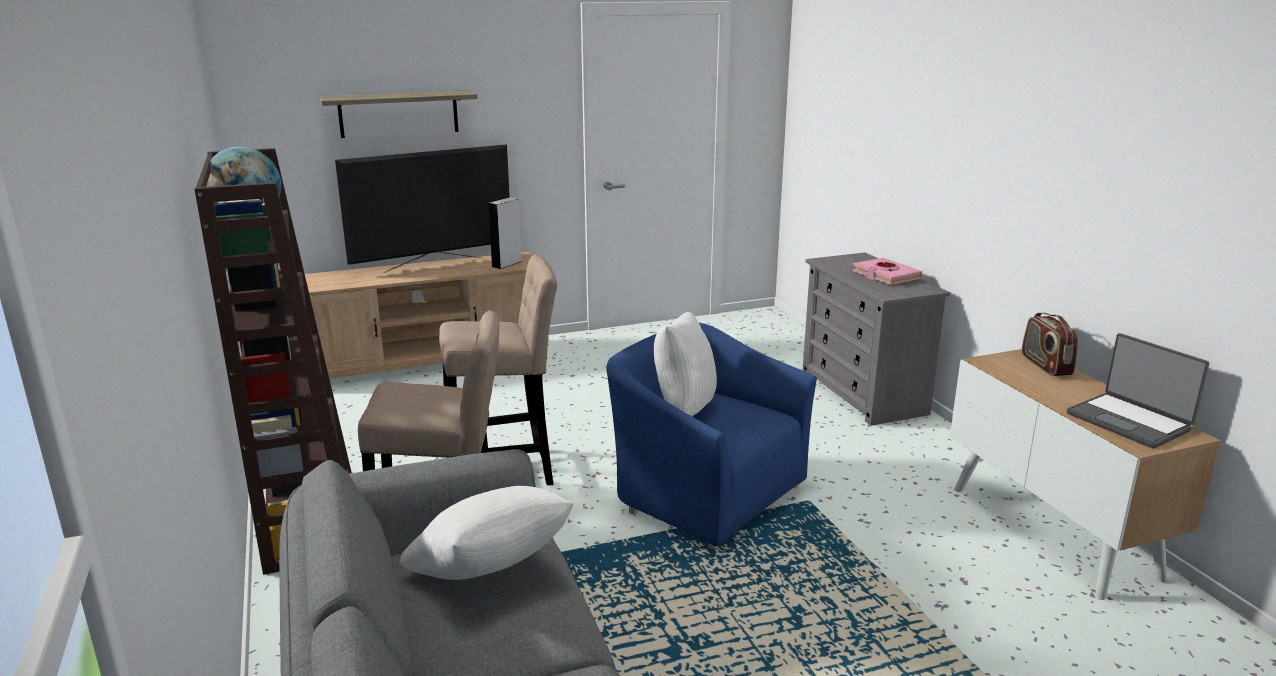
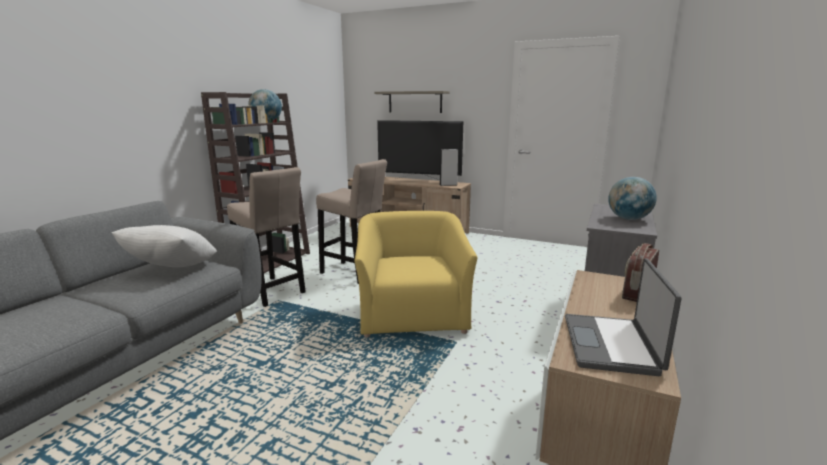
camera: 45 degrees right, 5 degrees down
blue armchair [607,323,817,549] -> yellow armchair [355,211,477,337]
white pillow [654,312,717,416] -> none
pink book [852,258,923,285] -> globe [608,177,657,220]

